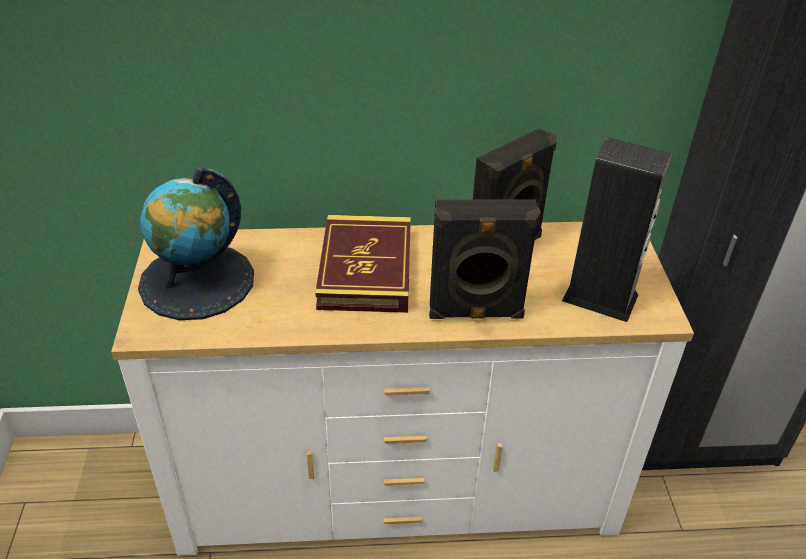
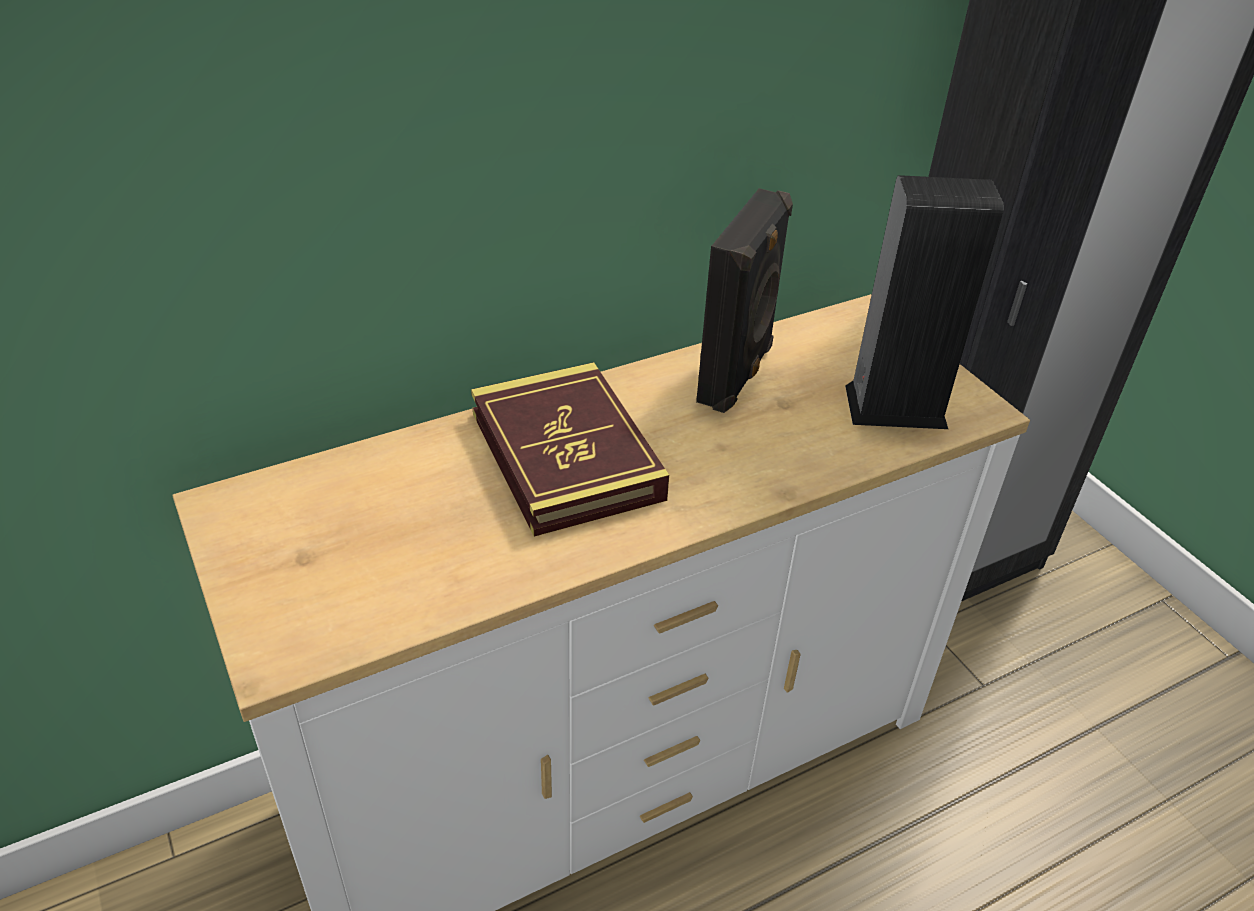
camera: 25 degrees left, 0 degrees up
globe [138,167,254,320] -> none
black speaker [429,199,541,319] -> none

